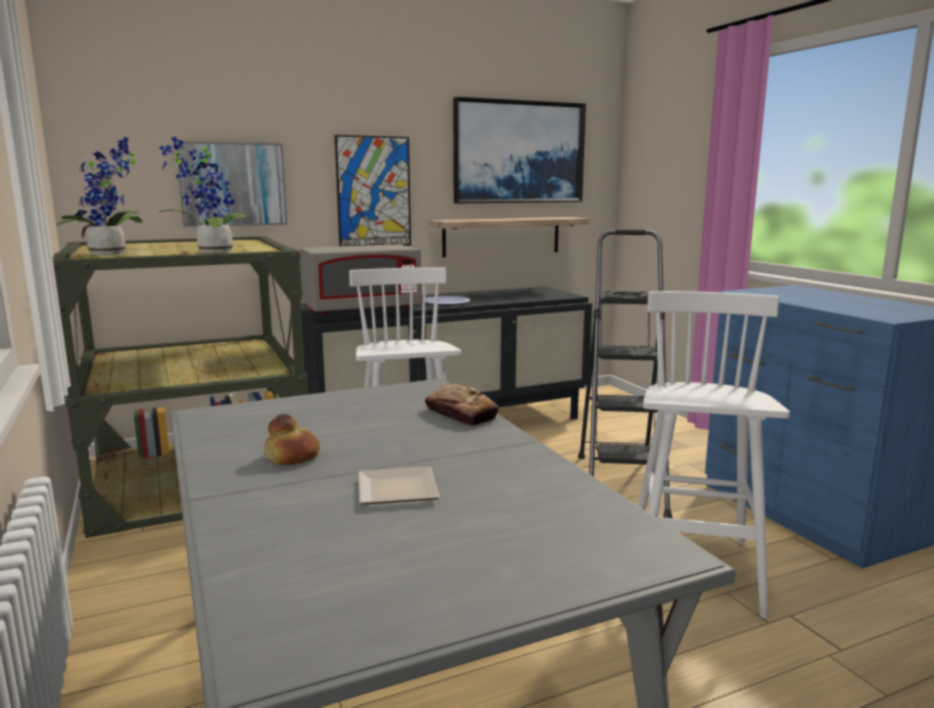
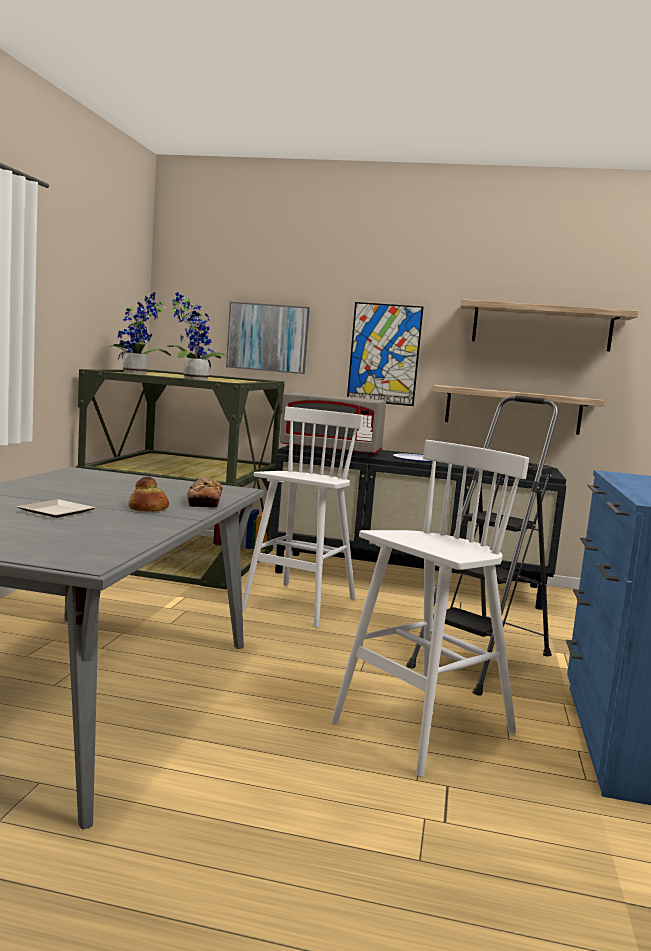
camera: 35 degrees right, 5 degrees down
bread [264,414,320,465] -> bread moved to [129,477,169,512]
picture [453,97,586,204] -> shelf [461,299,638,351]

